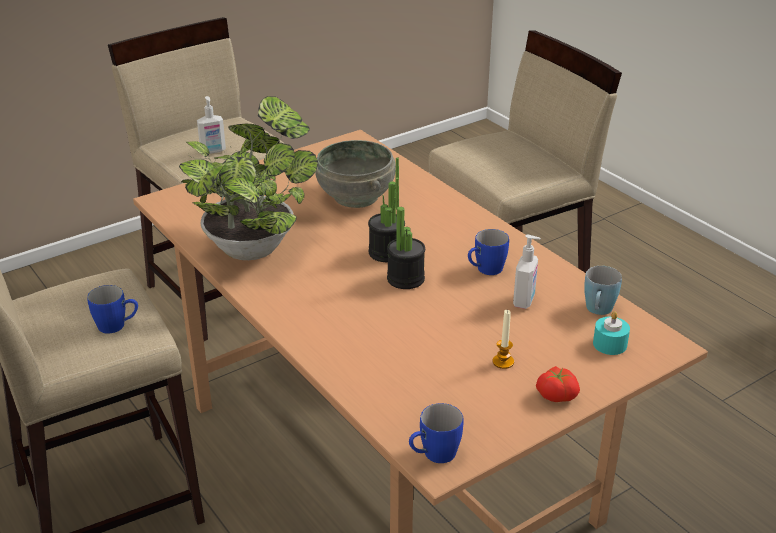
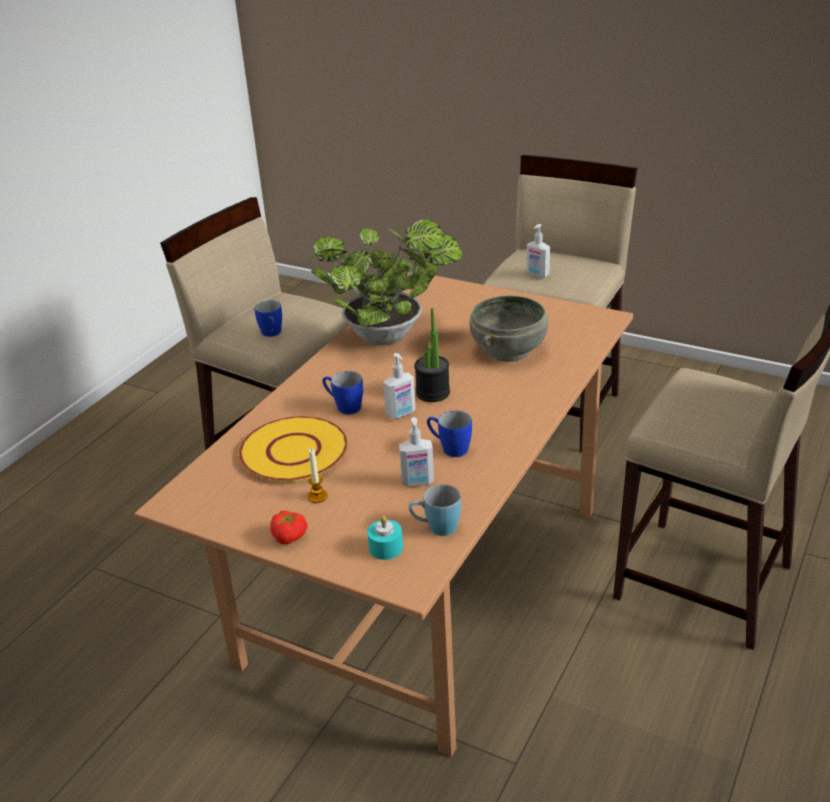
camera: 65 degrees right, 0 degrees up
potted plant [387,178,425,289] -> soap dispenser [383,353,416,419]
blue mug [409,403,463,463] -> blue mug moved to [322,371,363,414]
none -> yellow plate [239,416,348,482]

